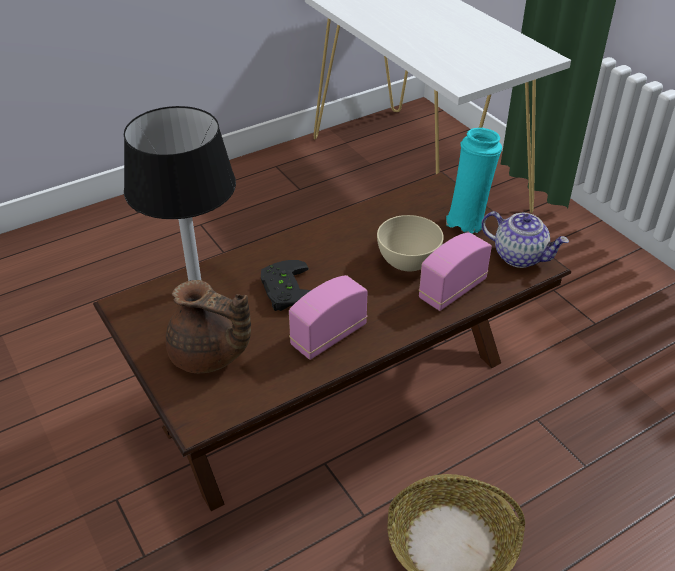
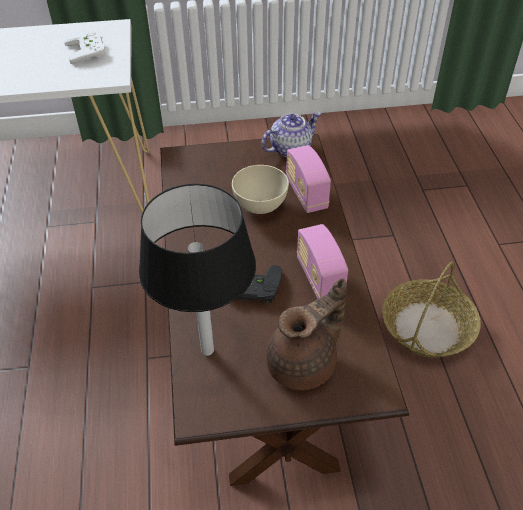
camera: 65 degrees left, 5 degrees up
turquoise vase [446,128,502,234] -> none
none -> white game controller [64,31,106,64]

